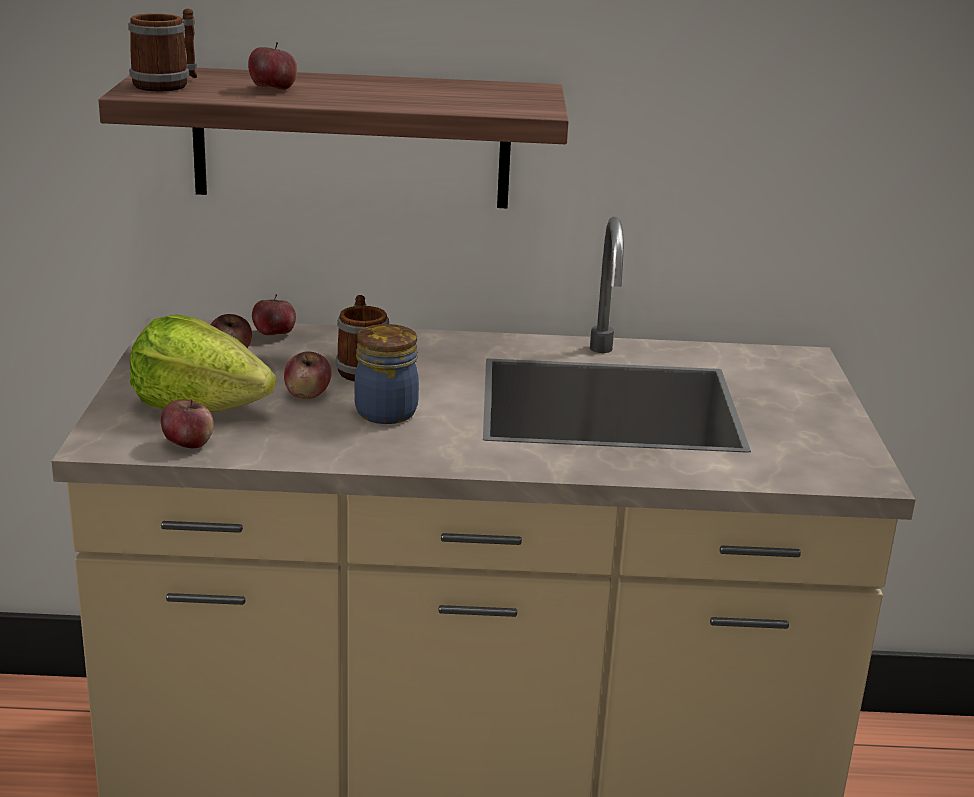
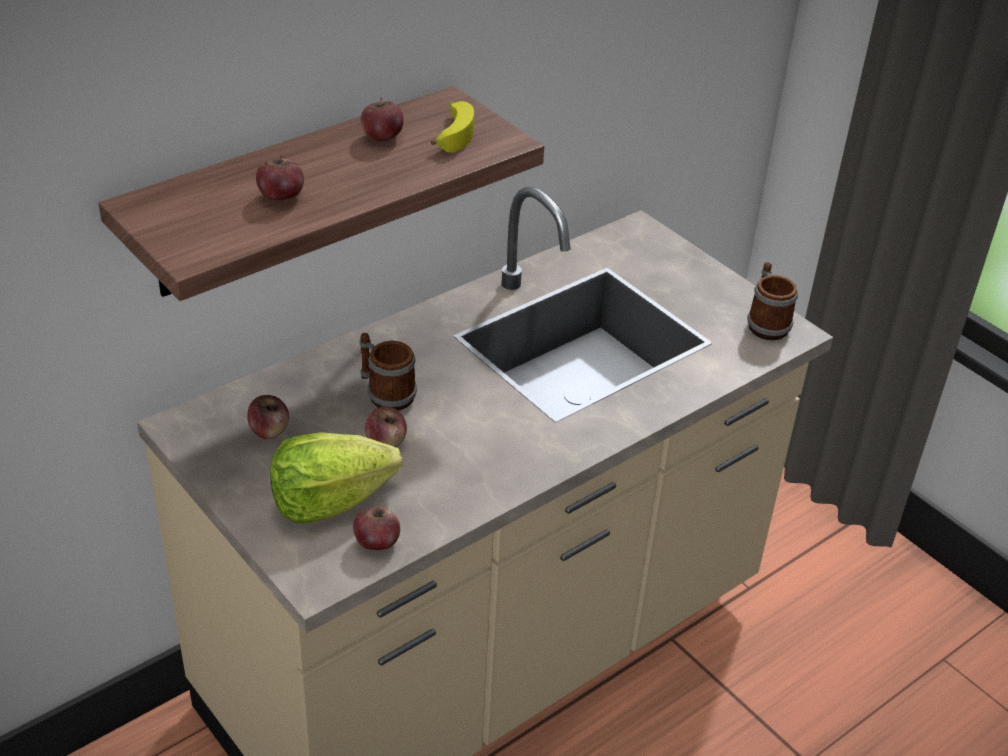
camera: 40 degrees left, 15 degrees up
mug [128,9,197,92] -> mug moved to [747,262,798,340]
apple [252,294,296,335] -> apple moved to [361,97,404,141]
jar [354,324,419,424] -> none
none -> banana [431,101,474,153]

